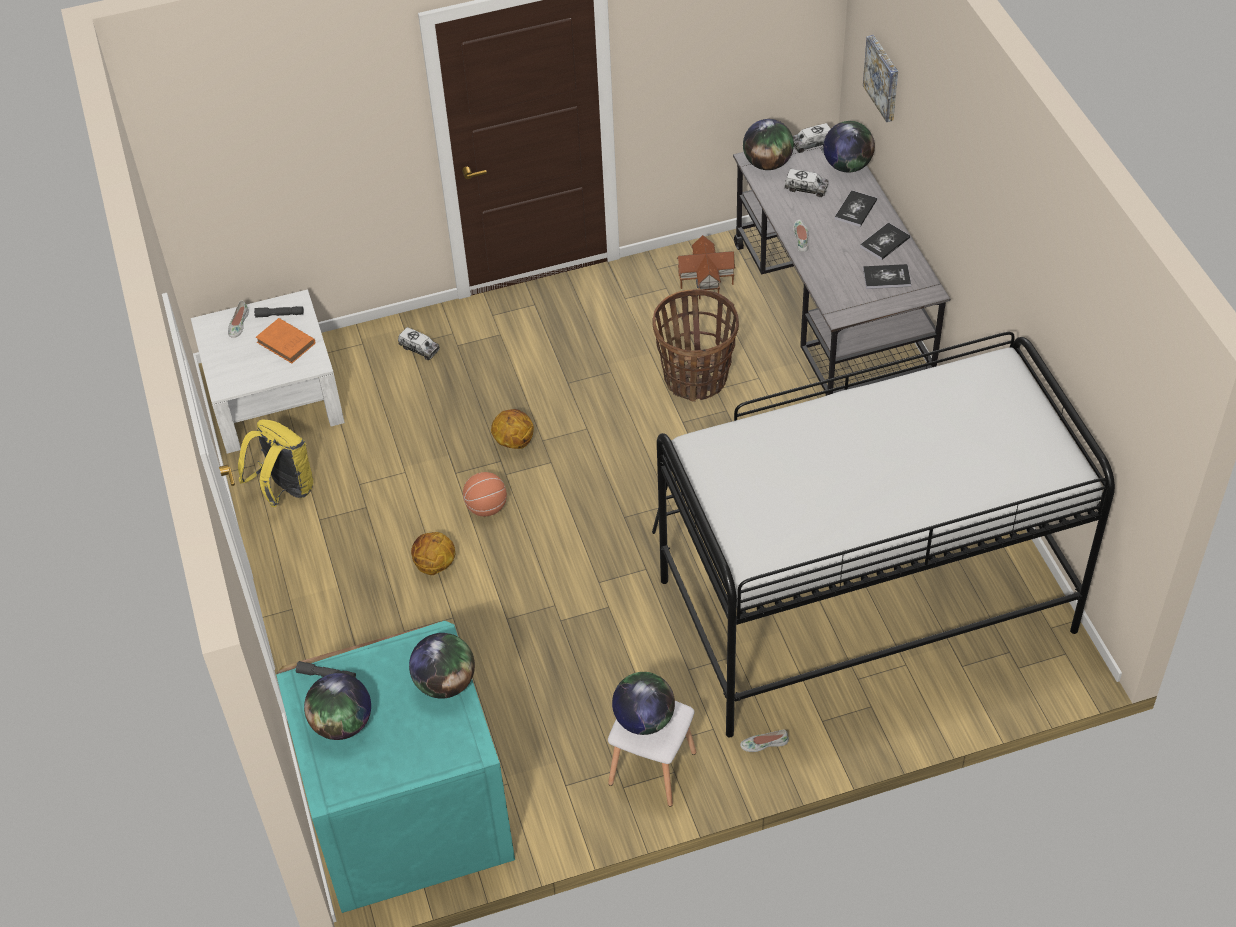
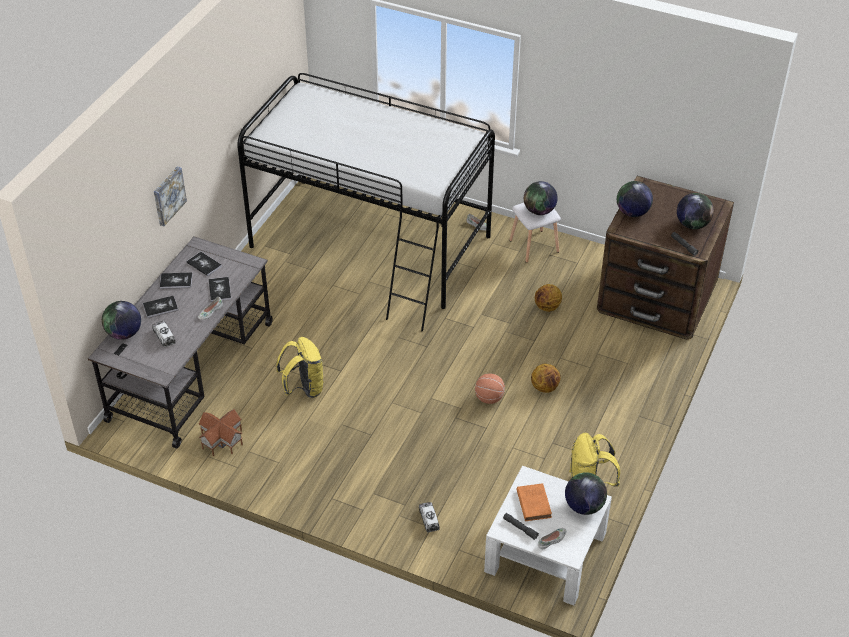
camera: 140 degrees left, 5 degrees down
turquoise dresser [276,621,515,913] -> brown dresser [597,176,734,340]
basketball [491,409,534,449] -> basketball moved to [535,284,562,312]
basket [652,289,739,402] -> yellow backpack [276,337,324,398]
globe [743,119,794,170] -> globe moved to [565,472,607,515]
toy truck [793,123,831,153] -> none
picture [863,35,898,122] -> picture moved to [154,166,187,226]
none -> book [209,277,231,302]

